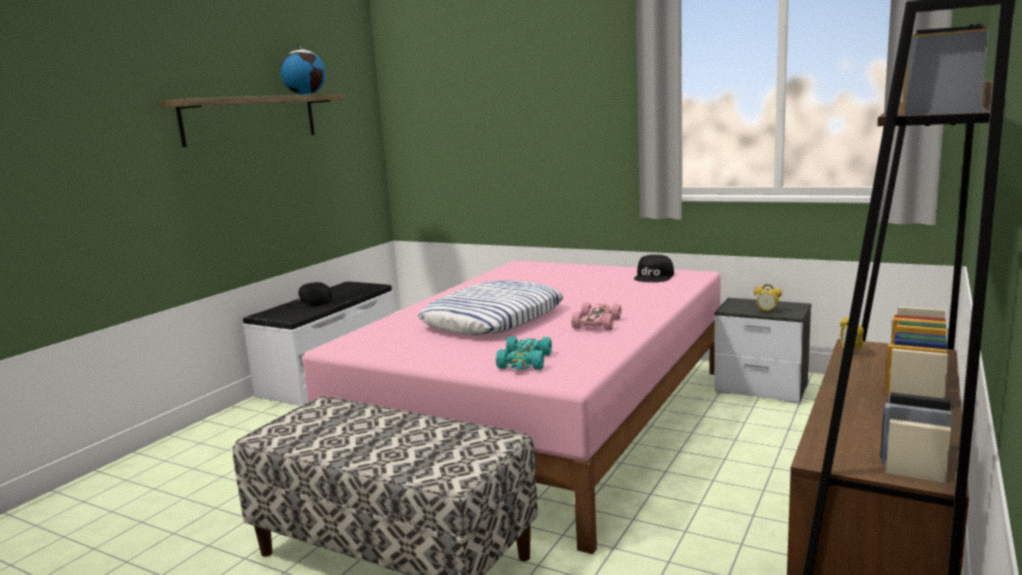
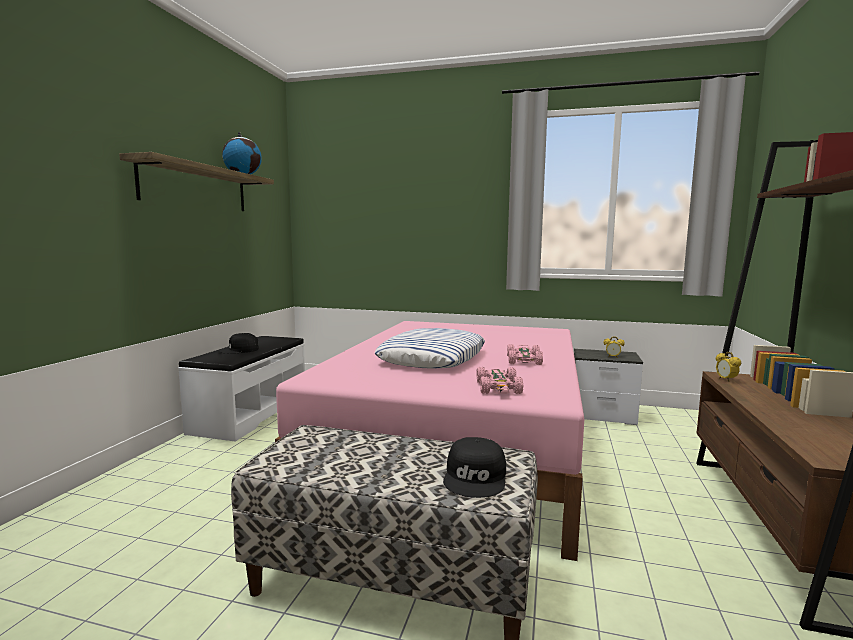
camera: 15 degrees left, 5 degrees down
turquoise toy car [496,336,552,370] -> pink toy car [476,367,523,394]
black cap [634,255,674,282] -> black cap moved to [443,437,506,498]

